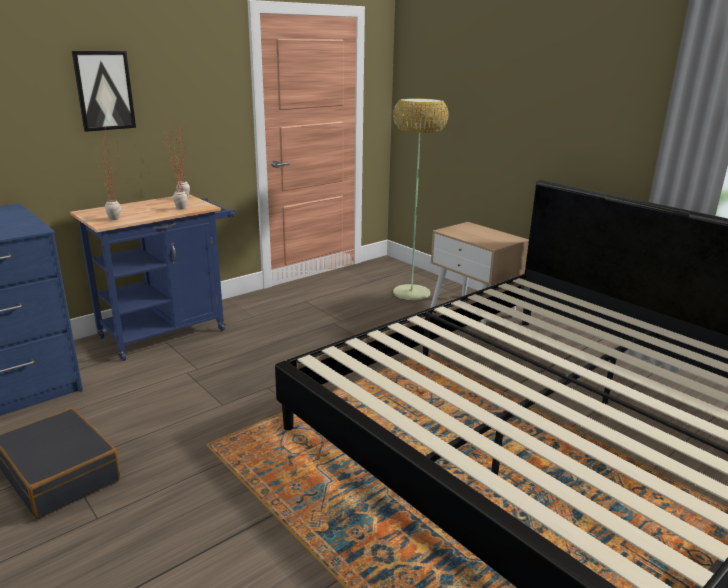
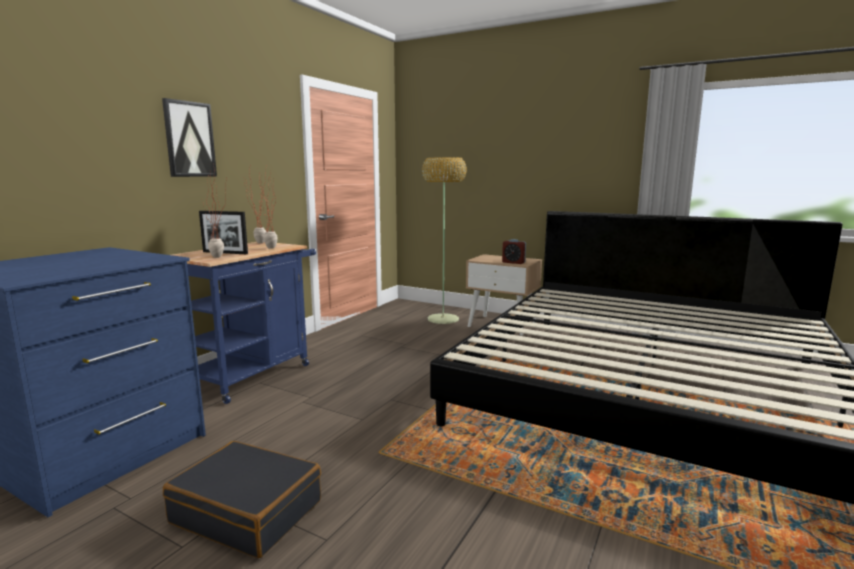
camera: 20 degrees left, 10 degrees down
none -> picture frame [199,211,248,254]
none -> alarm clock [502,239,526,264]

